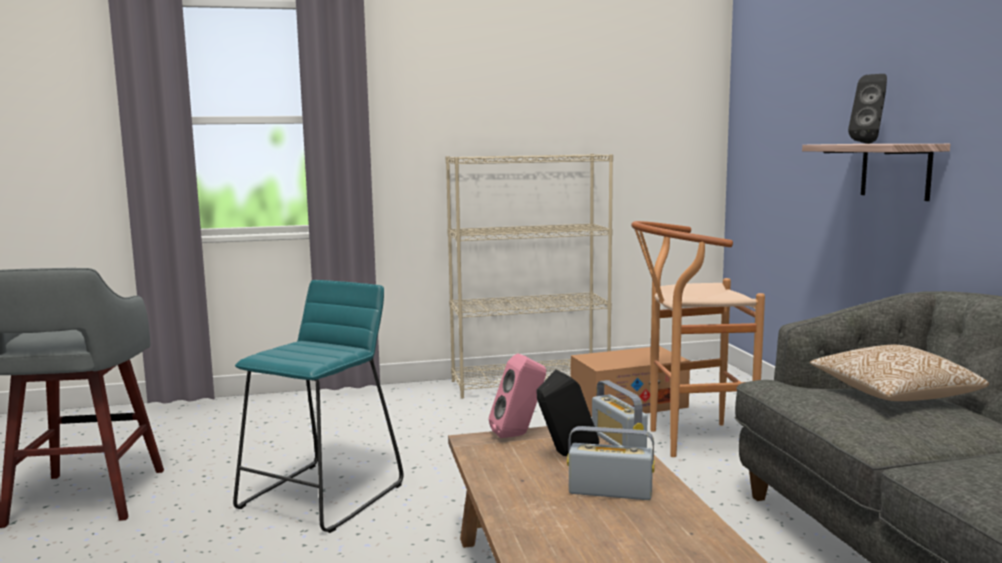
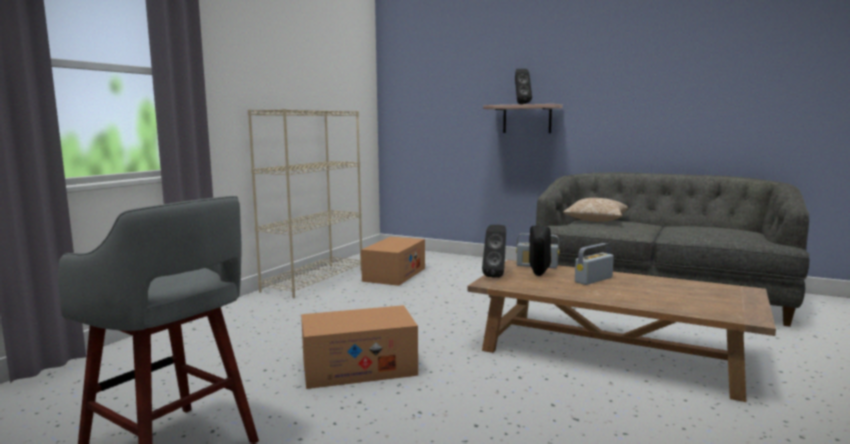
camera: 50 degrees left, 0 degrees up
turquoise stool [233,280,404,533] -> cardboard box [301,305,418,389]
pink speaker [489,353,546,438] -> black speaker [482,225,506,278]
brown stool [631,221,765,457] -> none

